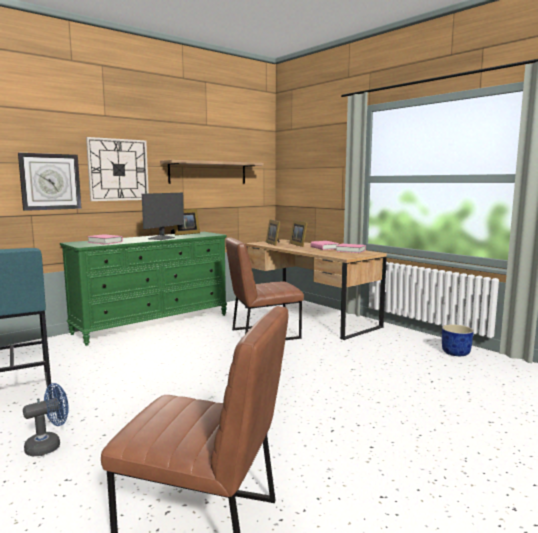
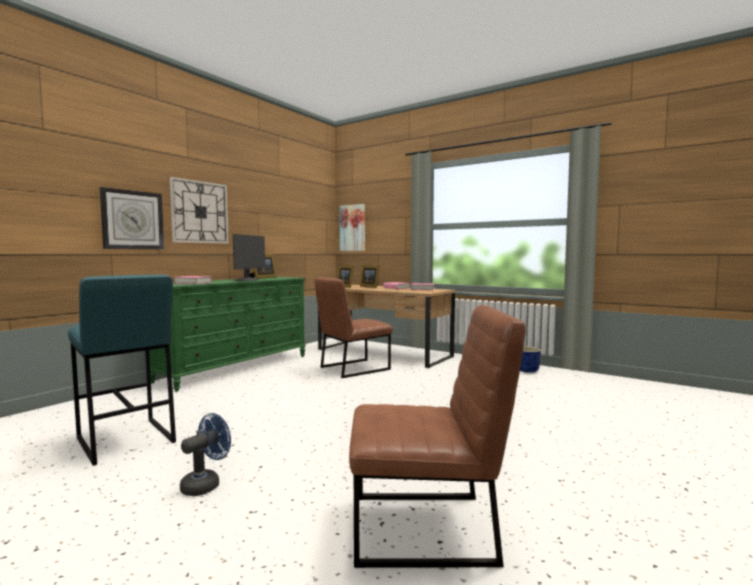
camera: 15 degrees left, 5 degrees down
shelf [160,160,263,184] -> none
none -> picture [339,204,365,251]

